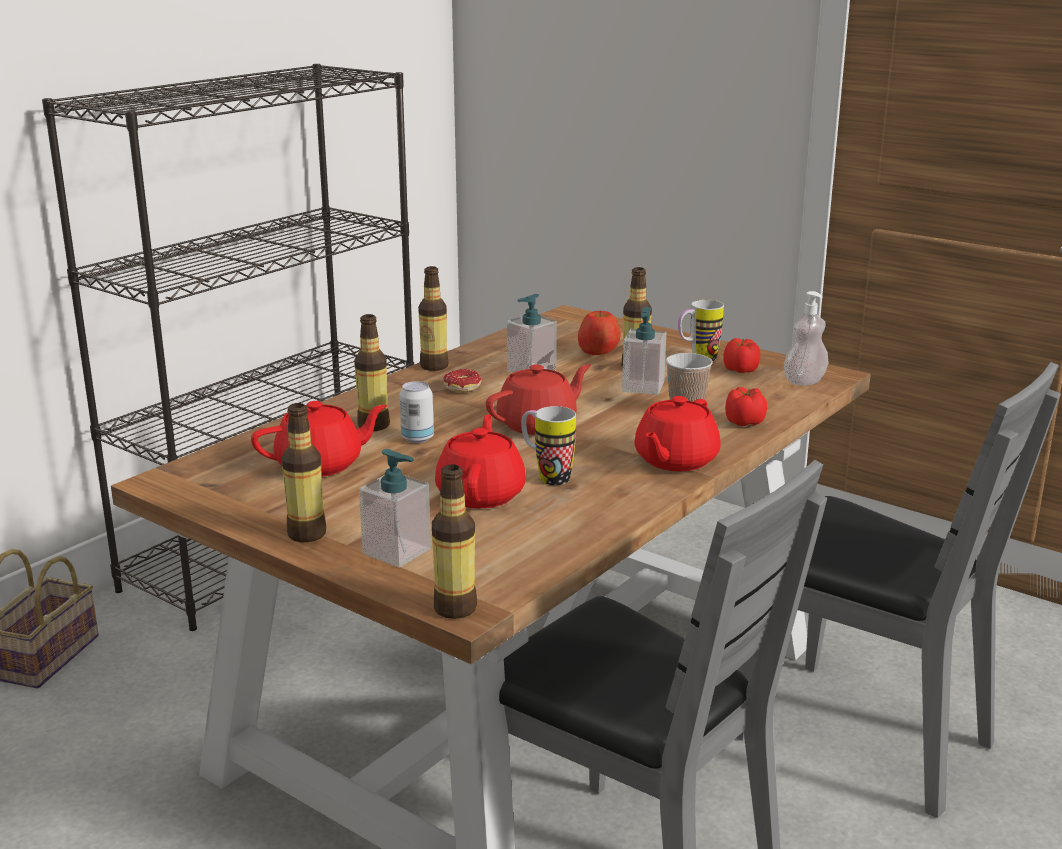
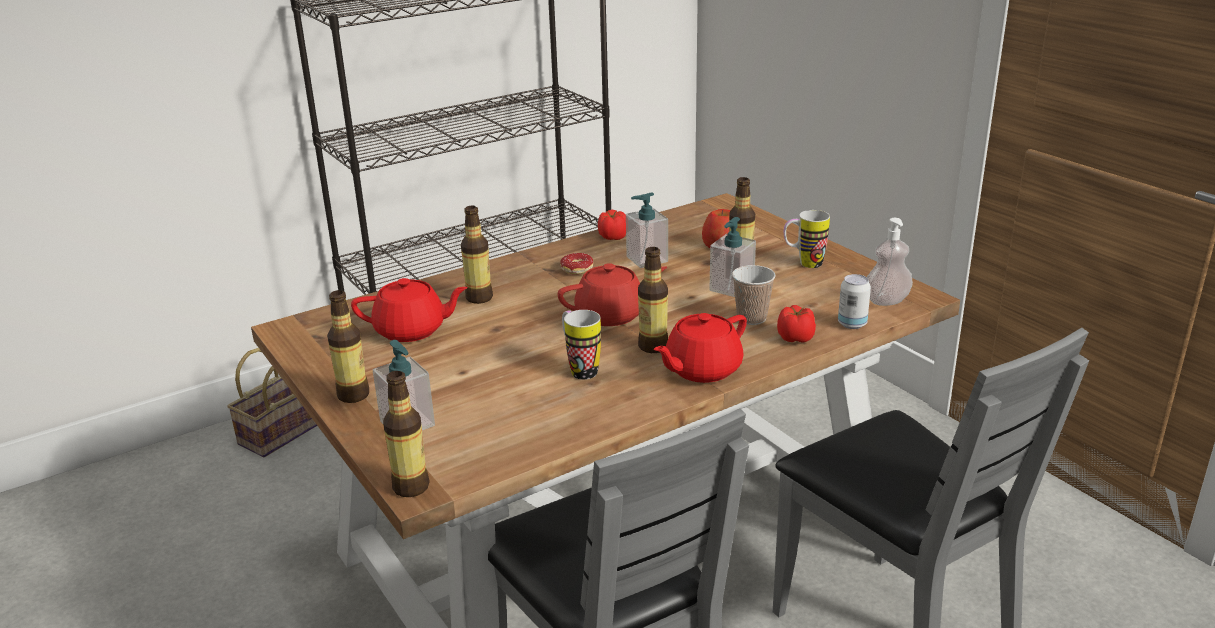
camera: 20 degrees right, 5 degrees up
can [399,381,434,443] -> can moved to [838,274,871,329]
bottle [418,266,449,371] -> bottle moved to [638,247,668,353]
red teapot [435,414,526,508] -> none
tomato [723,338,760,373] -> tomato moved to [598,210,626,240]

